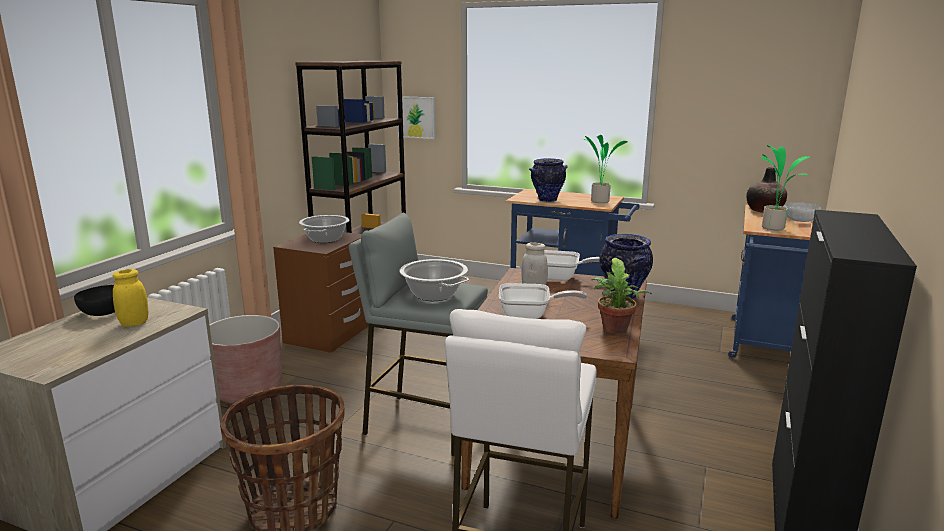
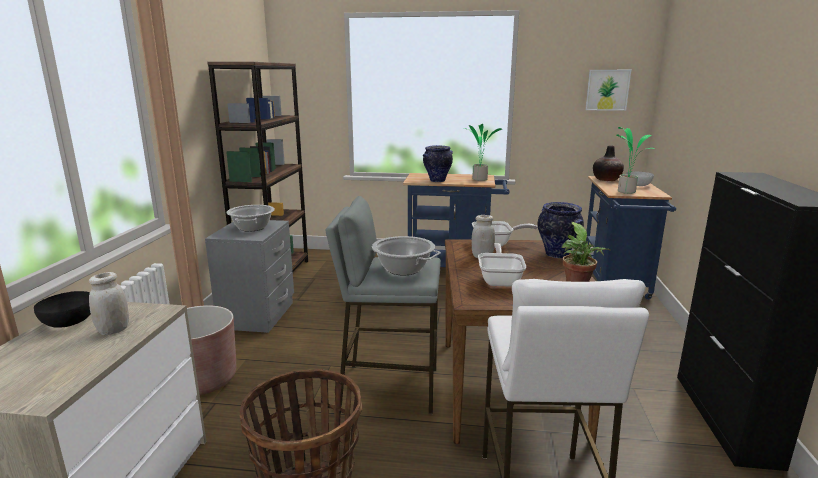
camera: 15 degrees left, 0 degrees up
yellow jar [113,269,148,327] -> white jar [89,272,129,335]
brown nightstand [273,232,369,353] -> grey nightstand [205,220,294,333]
picture [397,96,435,139] -> picture moved to [585,70,631,111]
frying pan [499,283,587,319] -> frying pan turned 75 degrees counterclockwise [478,243,526,287]

